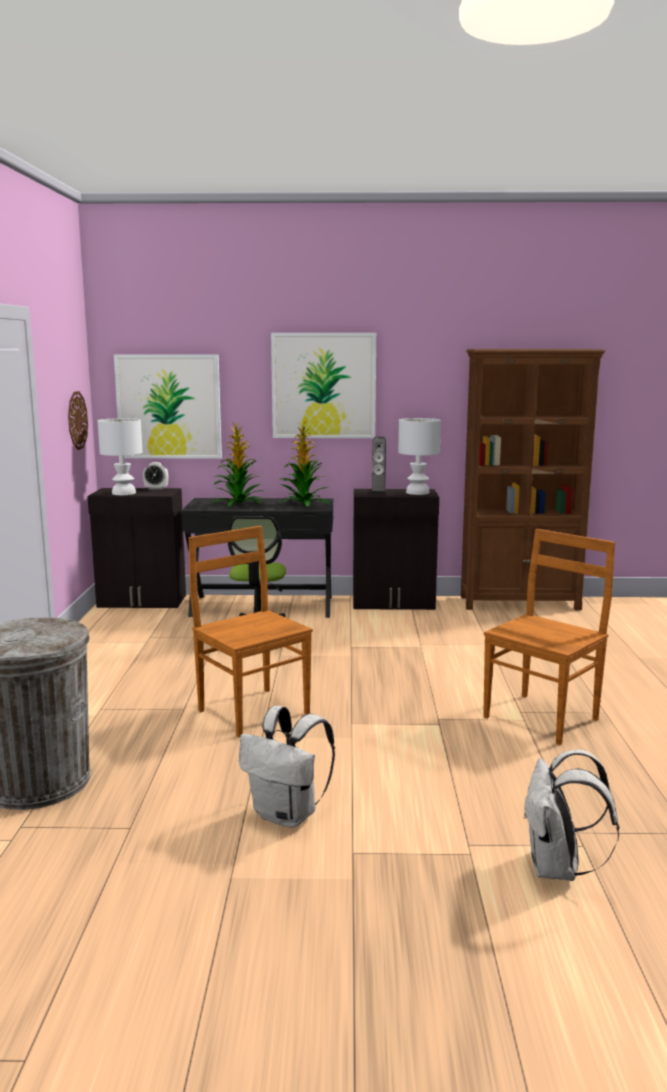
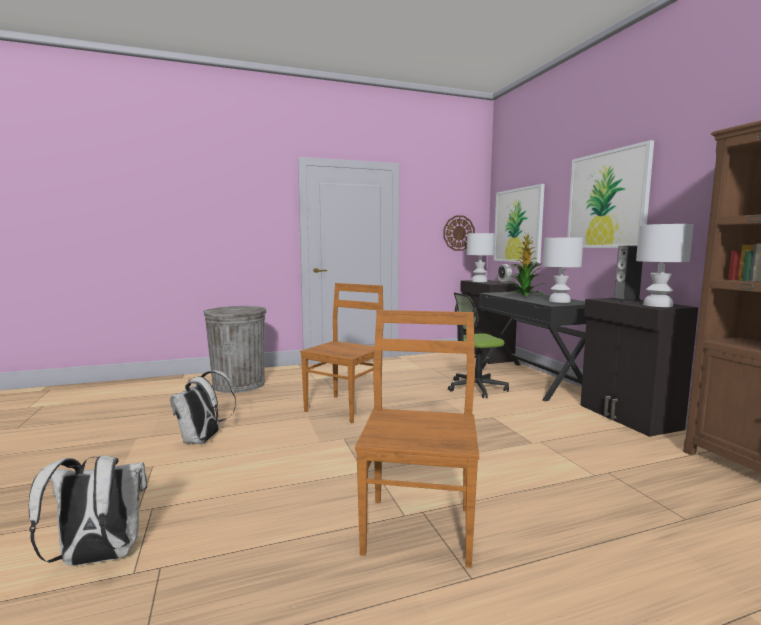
camera: 70 degrees right, 5 degrees down
potted plant [279,423,329,506] -> white table lamp [543,238,584,303]
brown chair [483,529,615,745] -> brown chair turned 105 degrees counterclockwise [355,310,479,567]

